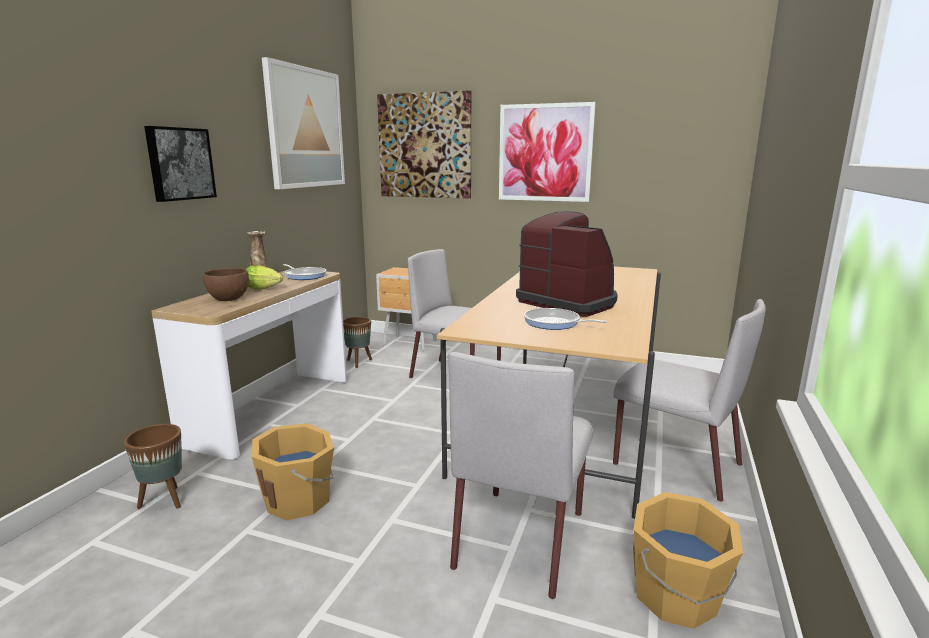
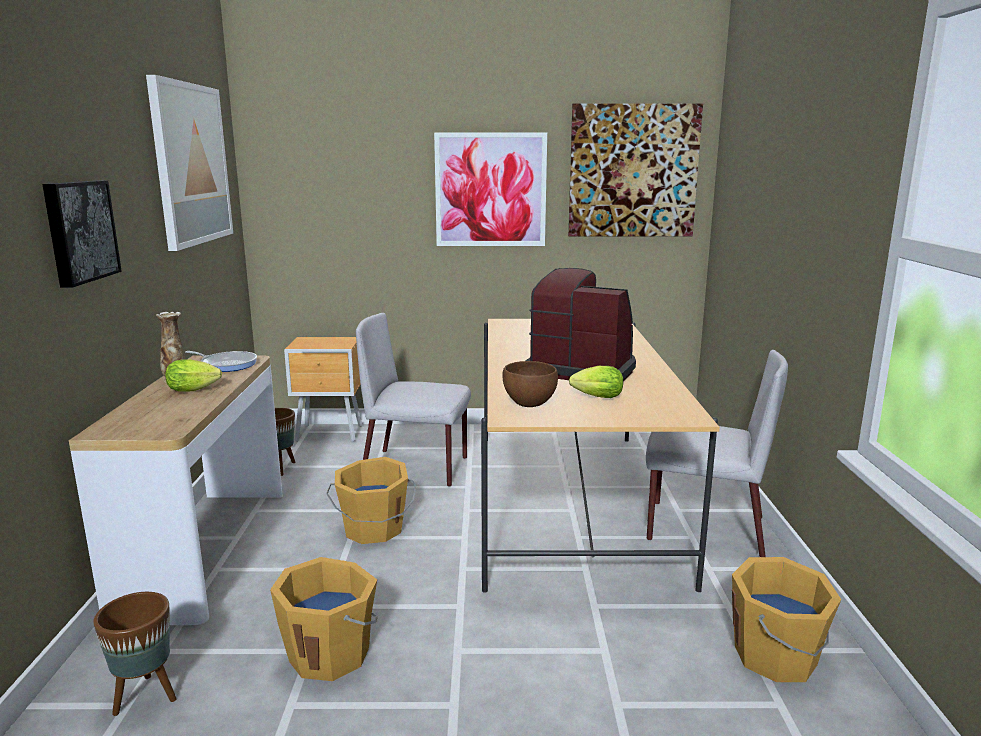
camera: 20 degrees left, 0 degrees up
brown bowl [203,268,249,301] -> brown bowl moved to [502,361,558,407]
picture [377,90,471,199] -> picture moved to [568,103,703,236]
grey chair [448,352,593,599] -> none
frying pan [524,308,607,330] -> lettuce [569,366,623,398]
none -> orange bucket [326,457,416,544]

